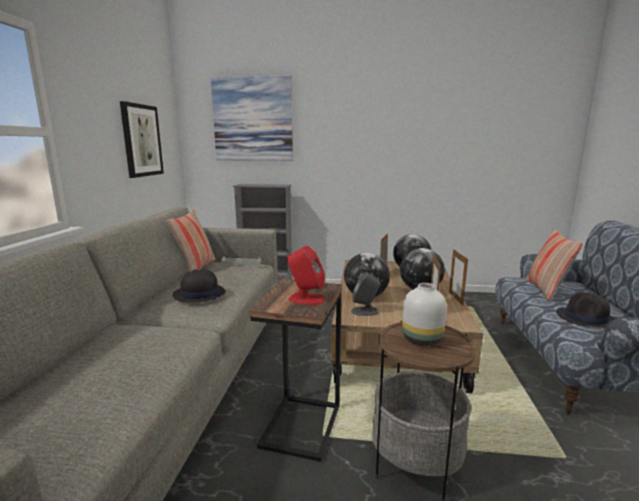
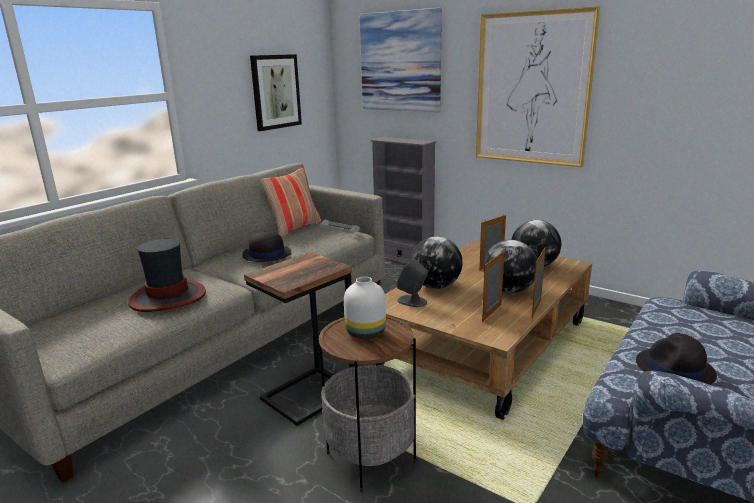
camera: 30 degrees right, 5 degrees up
red speaker [287,246,325,305] -> none
pillow [526,229,583,301] -> none
none -> hat [128,239,206,312]
none -> picture [476,6,600,167]

